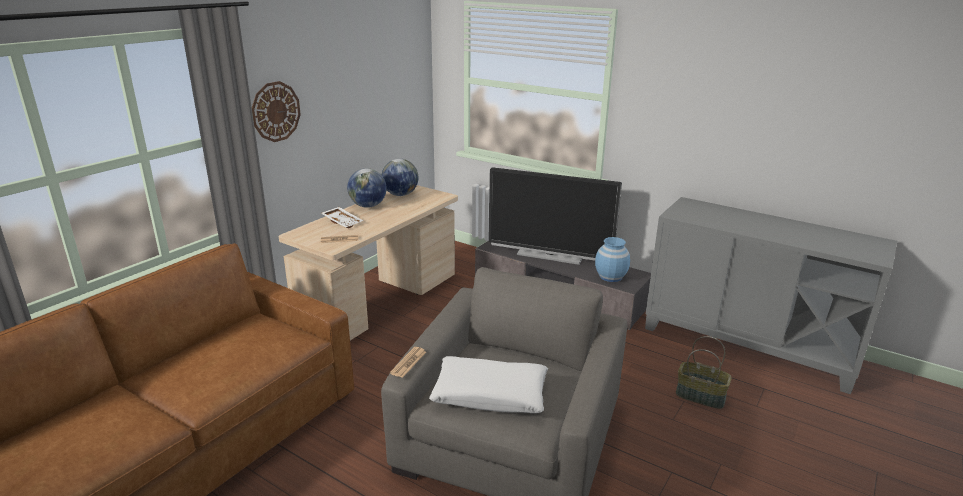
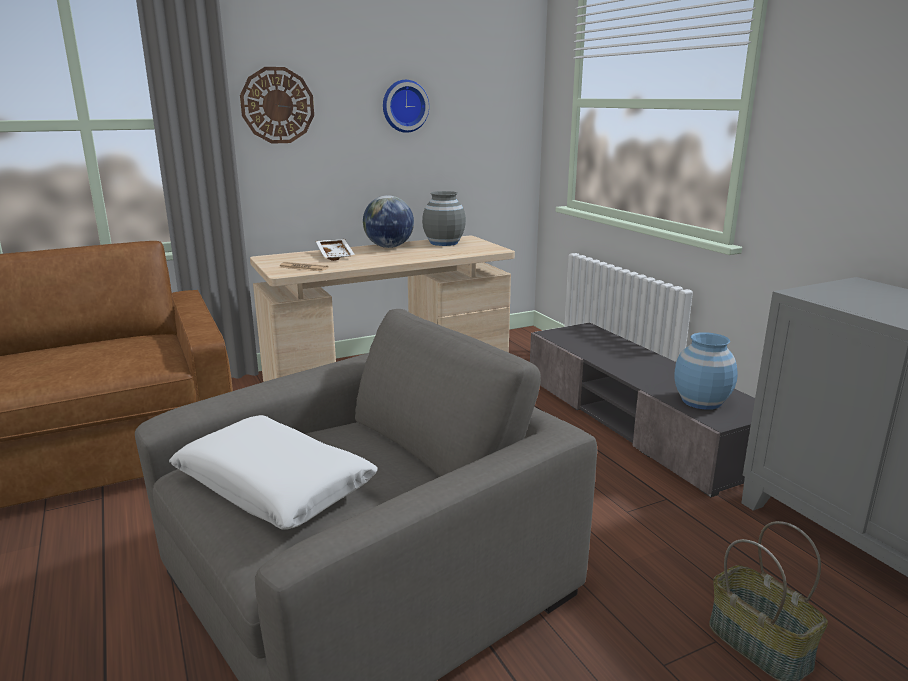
camera: 30 degrees right, 5 degrees down
globe [382,159,418,196] -> grey vase [422,191,466,246]
newspaper [390,347,426,378] -> none
television [488,167,622,265] -> none
none -> wall clock [383,80,429,133]

